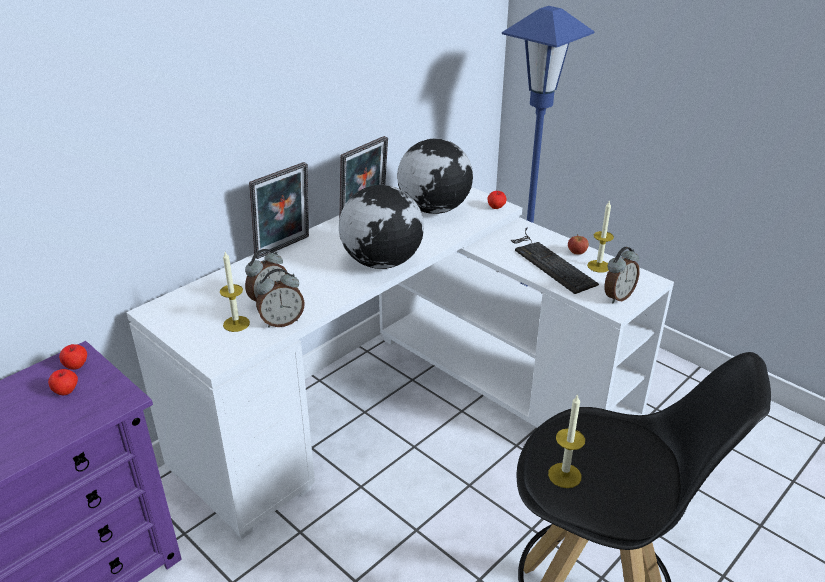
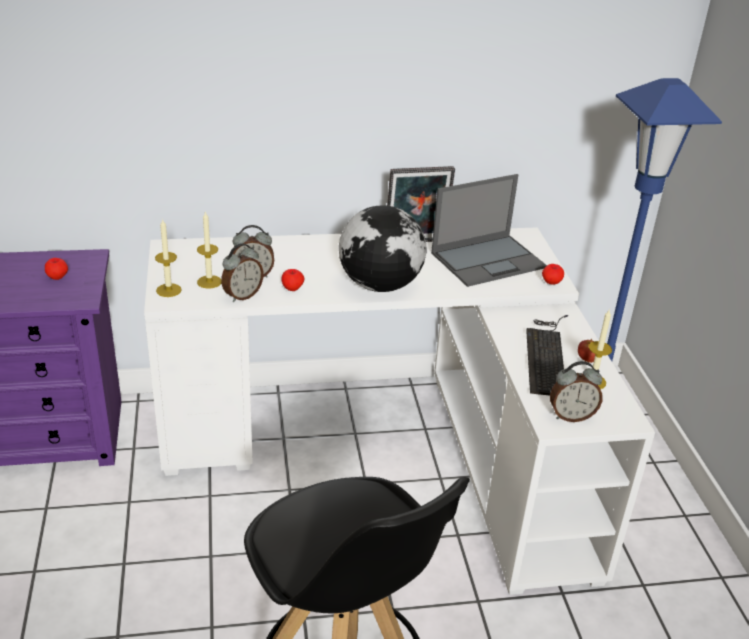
camera: 35 degrees right, 0 degrees up
apple [59,344,87,370] -> apple moved to [281,269,304,291]
picture frame [249,162,309,259] -> none
alarm clock [256,269,305,327] -> alarm clock turned 60 degrees counterclockwise [221,243,264,302]
globe [397,139,473,214] -> laptop [431,174,547,287]
candle [548,394,585,488] -> candle moved to [155,218,182,297]

